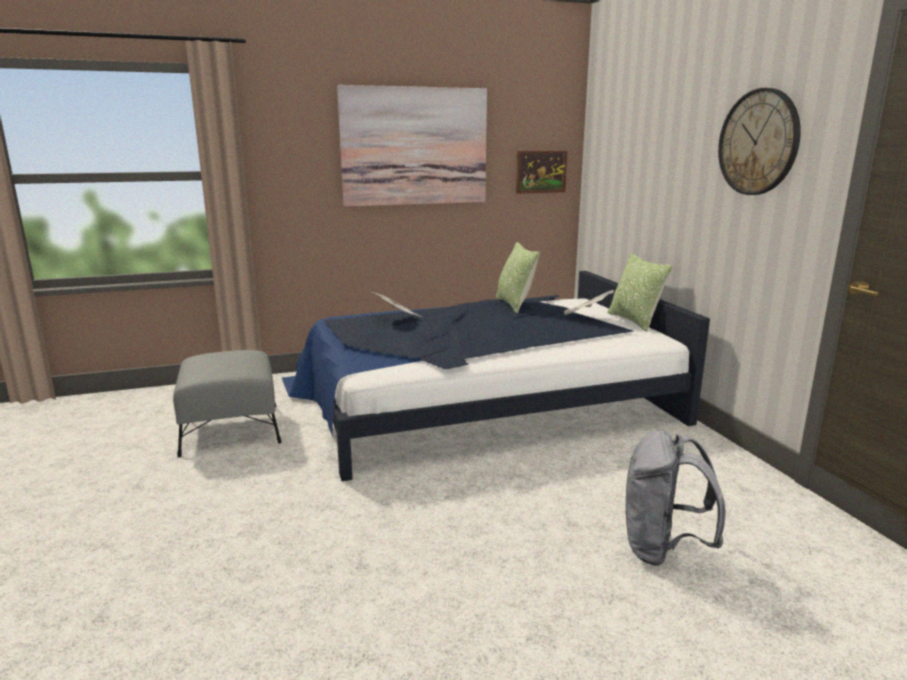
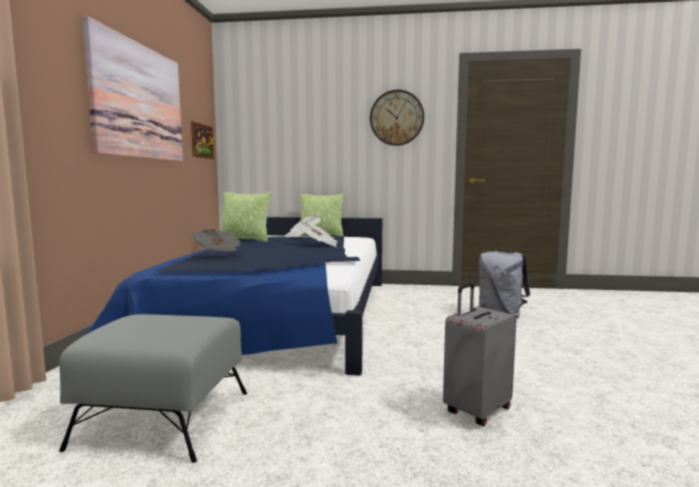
camera: 65 degrees left, 10 degrees down
none -> newspaper [299,221,338,247]
none -> grey suitcase [443,283,517,426]

